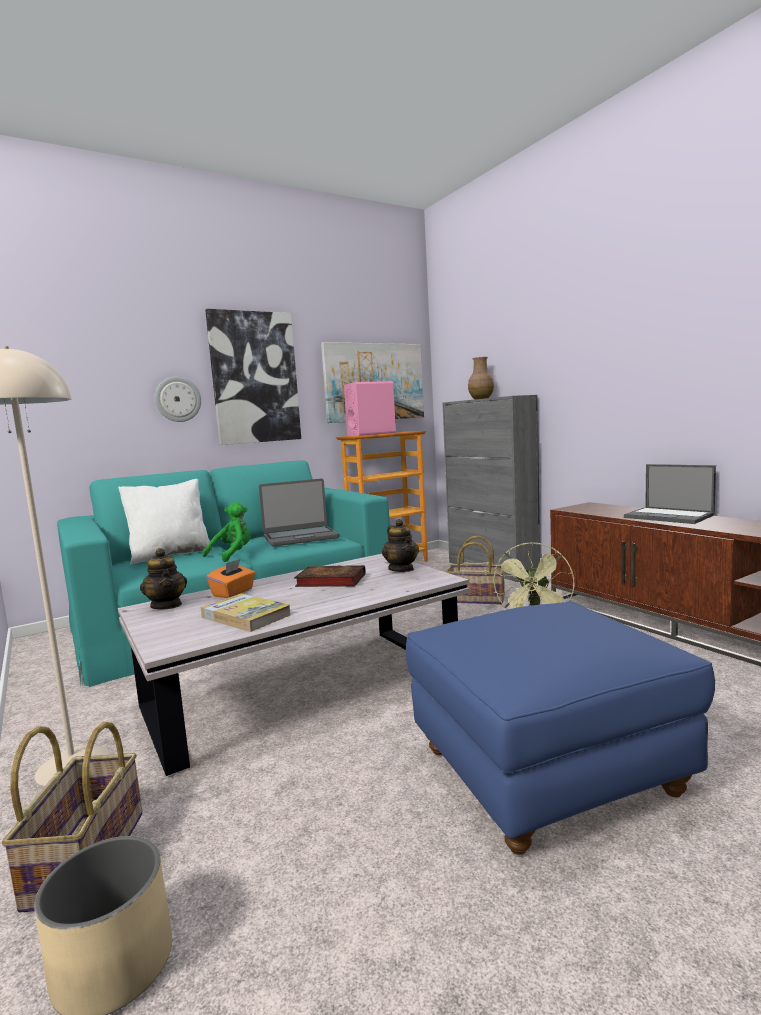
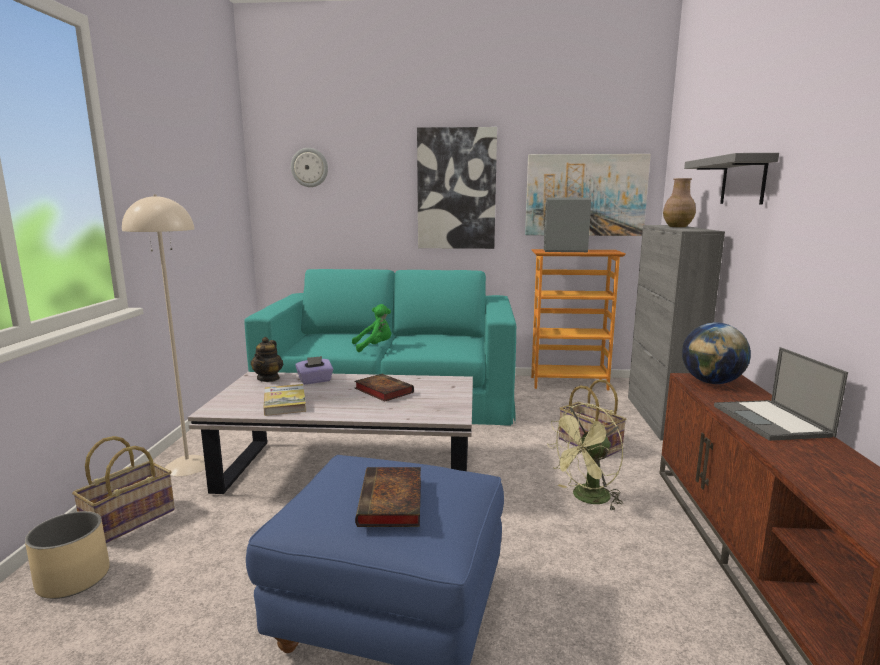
camera: 35 degrees right, 5 degrees up
white pillow [118,479,213,565] -> none
wall clock [155,377,201,422] -> wall clock moved to [291,148,328,187]
orange tissue box [206,559,256,598] -> purple tissue box [295,356,333,385]
laptop [259,479,340,547] -> none
pink speaker [344,381,396,436] -> grey speaker [544,198,592,252]
teapot [382,519,419,572] -> none
none -> book [355,467,421,527]
none -> globe [682,322,751,384]
none -> grey shelf [684,153,779,205]

